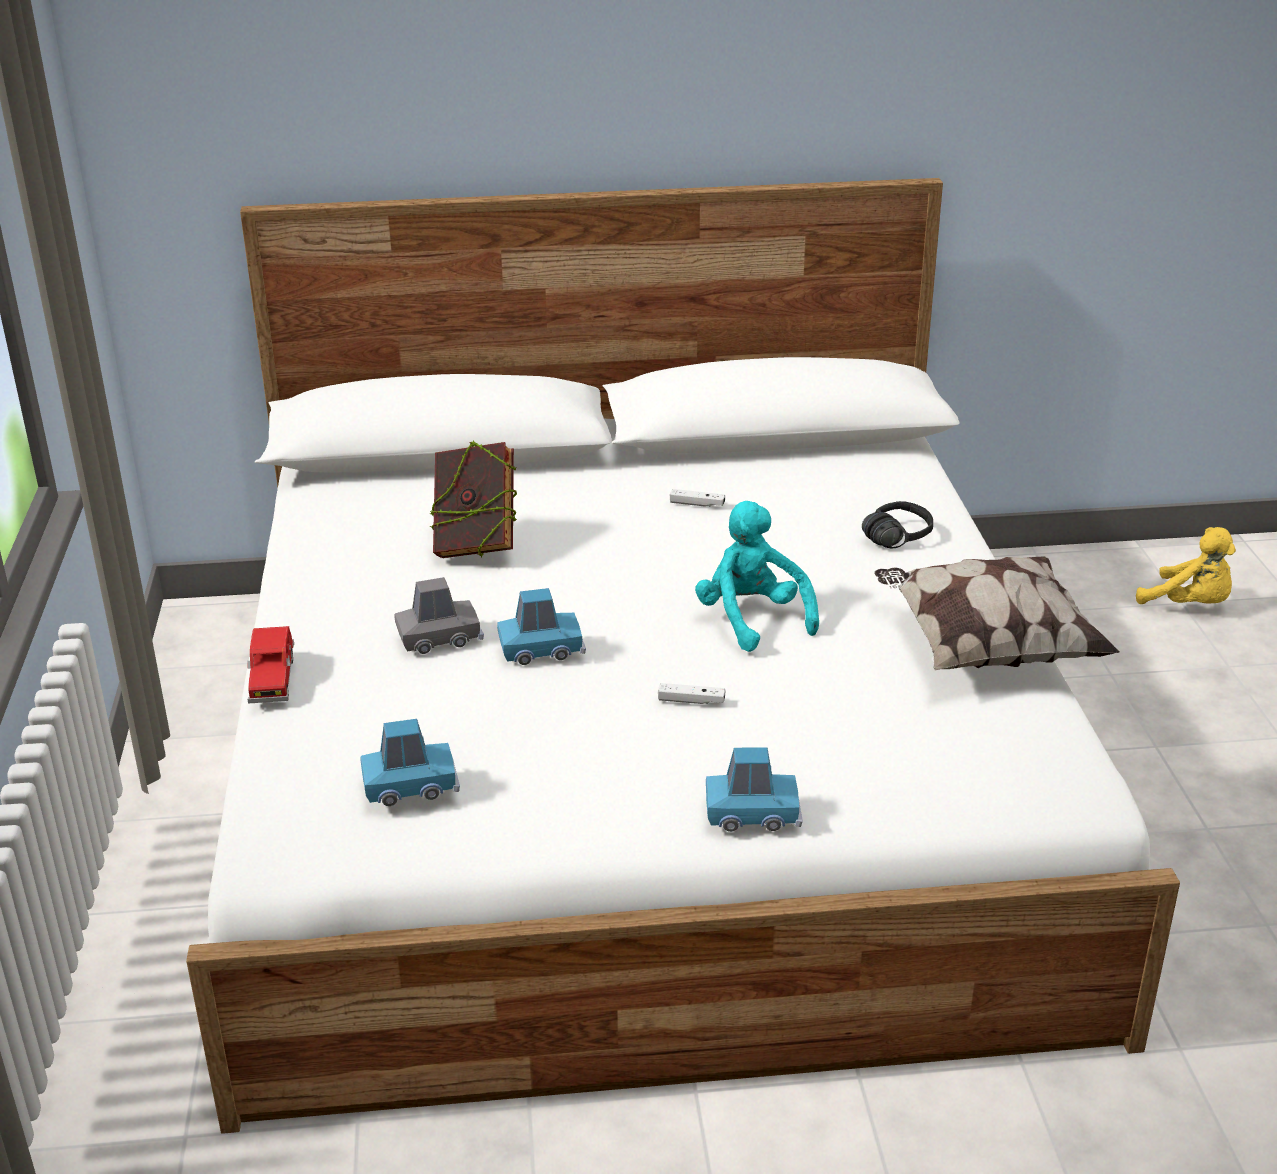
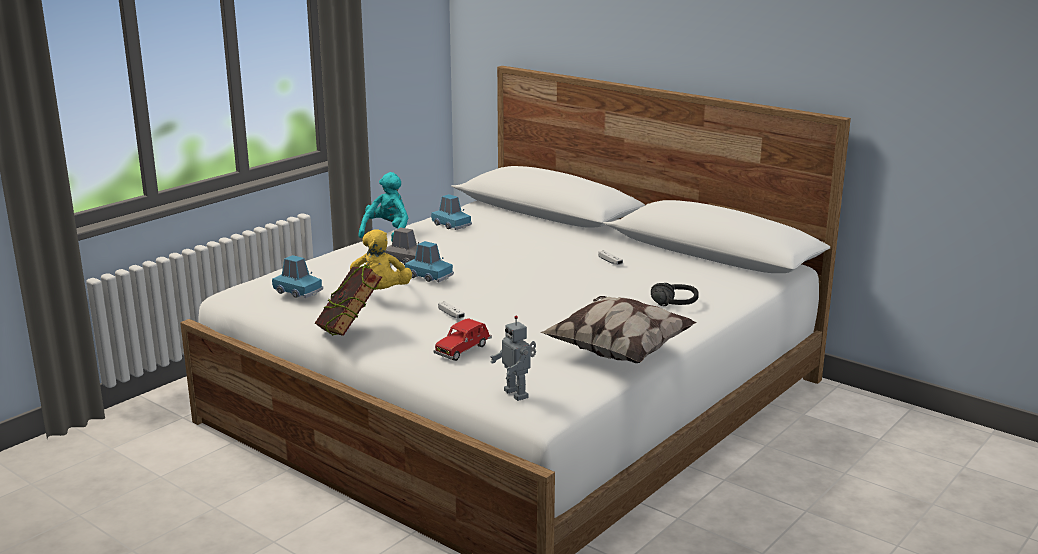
camera: 45 degrees right, 10 degrees down
red toy car [247,626,294,704] -> red toy car moved to [434,318,492,361]
book [430,440,517,558] -> book moved to [315,265,382,336]
turquoise plush toy [695,501,819,652] -> turquoise plush toy moved to [358,172,408,241]
blue toy car [706,747,803,832] -> blue toy car moved to [431,194,472,230]
yellow plush toy [1136,527,1236,604] -> yellow plush toy moved to [350,229,412,289]
none -> toy robot [490,316,536,401]

